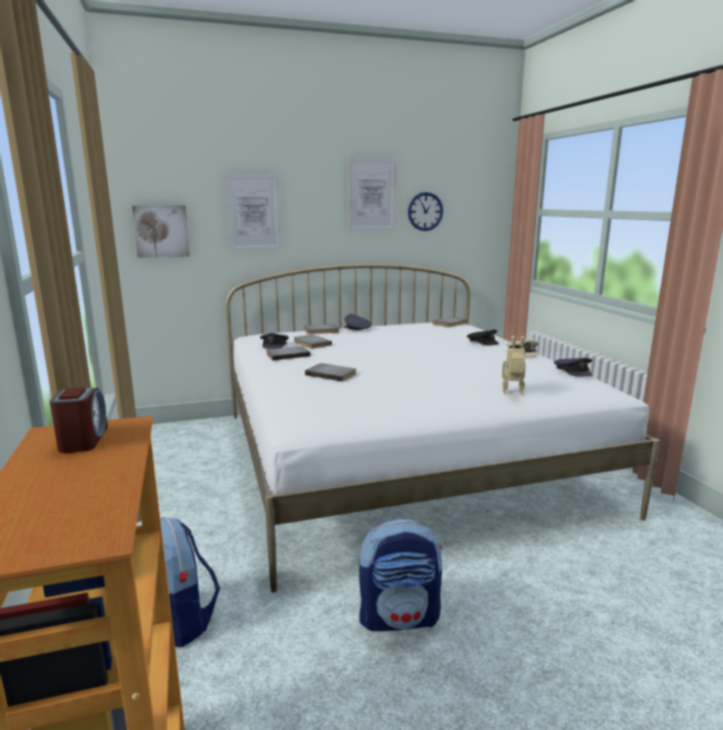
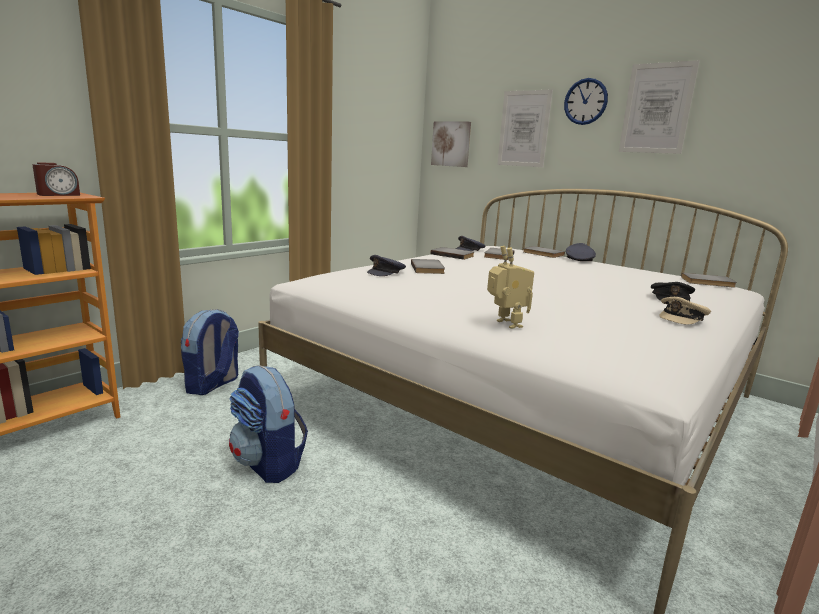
camera: 55 degrees right, 0 degrees up
wall clock [408,192,443,231] -> wall clock moved to [564,78,608,125]
grey cap [554,358,593,377] -> grey cap moved to [367,255,406,276]

